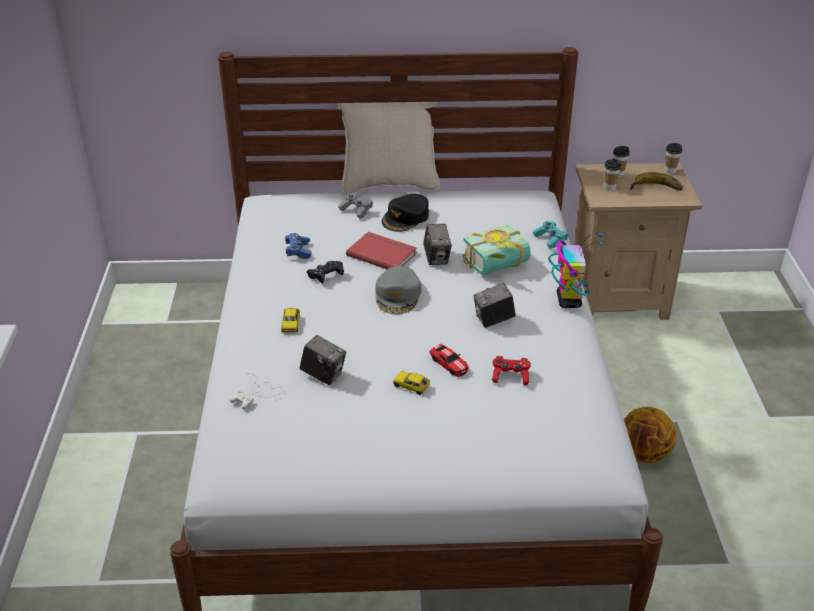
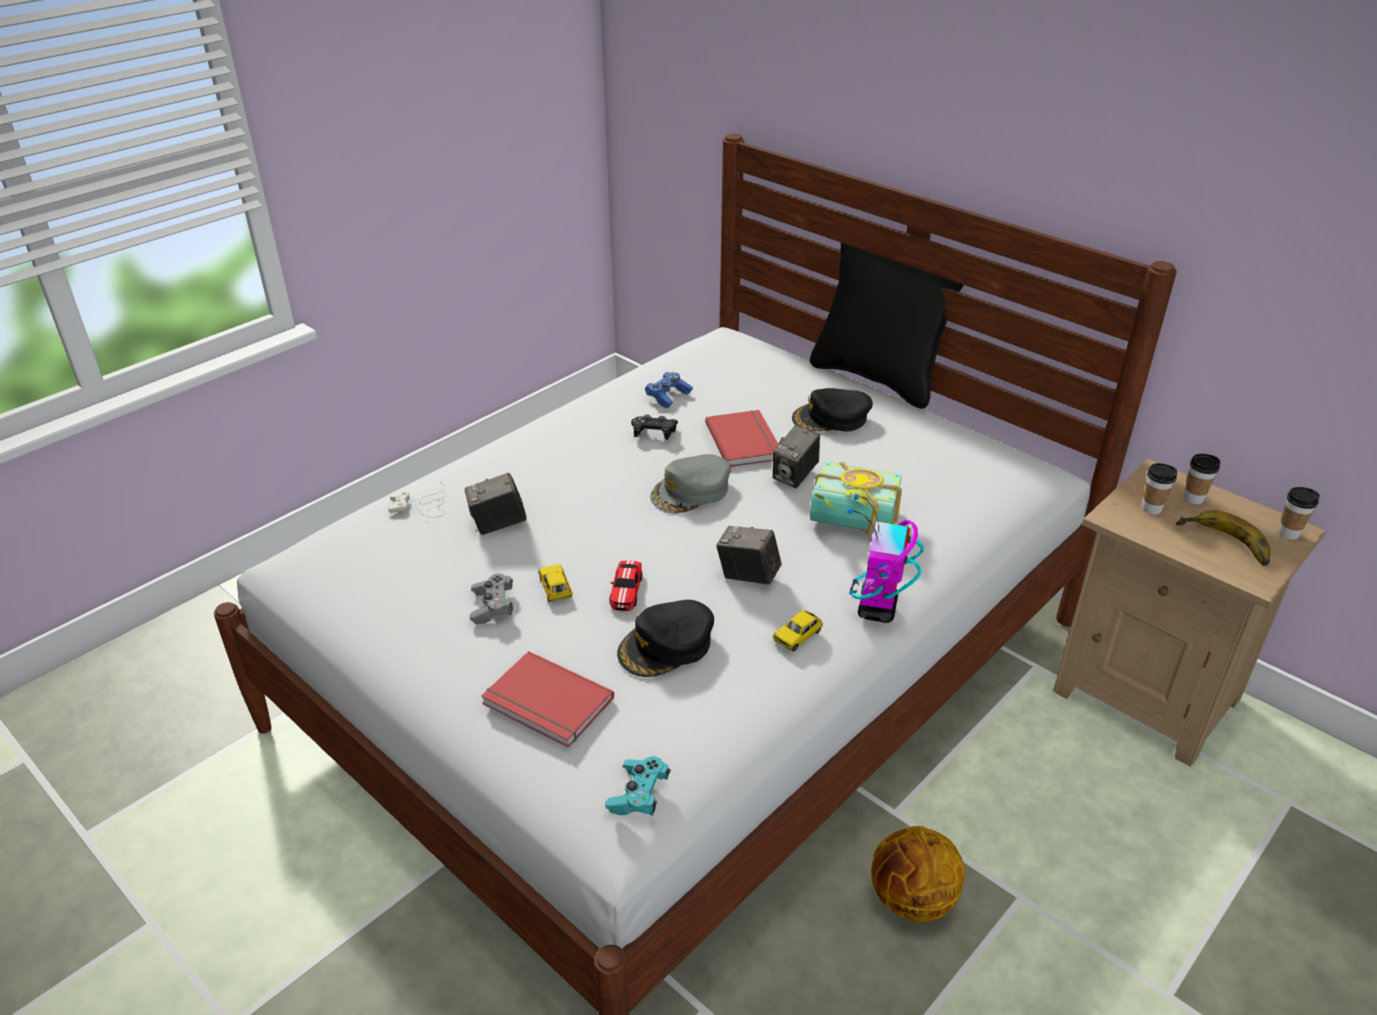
camera: 45 degrees right, 0 degrees up
toy car [281,308,300,332] -> toy car moved to [773,610,823,651]
camera [300,335,346,385] -> camera turned 90 degrees clockwise [465,473,526,535]
beige pillow [337,102,440,195] -> black pillow [810,243,964,408]
grey game controller [338,193,373,219] -> grey game controller moved to [470,573,513,624]
red game controller [492,356,531,385] -> black cap [617,600,714,677]
turquoise game controller [533,221,568,249] -> turquoise game controller moved to [605,756,671,816]
toy robot [548,233,603,308] -> toy robot turned 150 degrees clockwise [847,493,924,623]
none -> red book [481,651,614,748]

